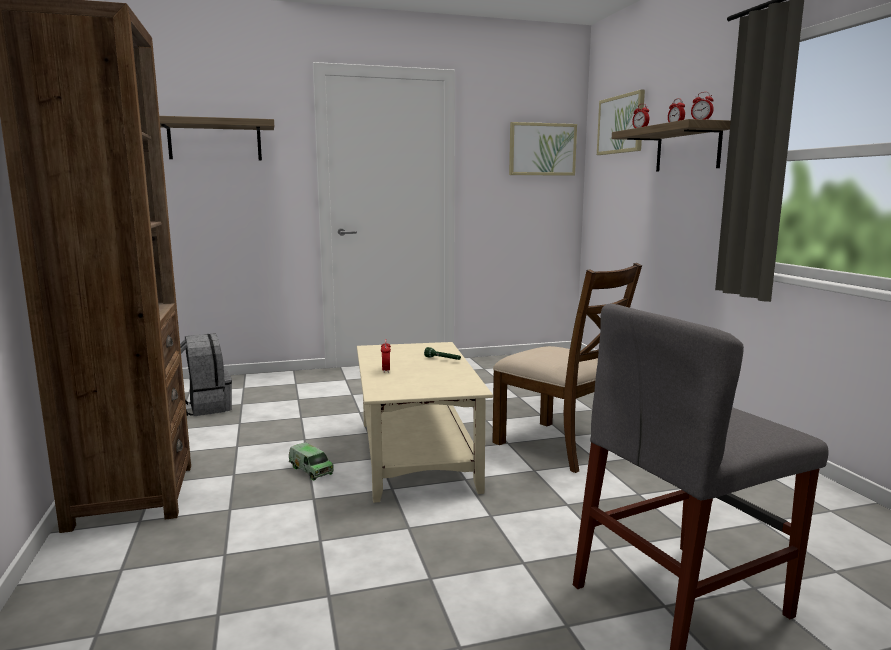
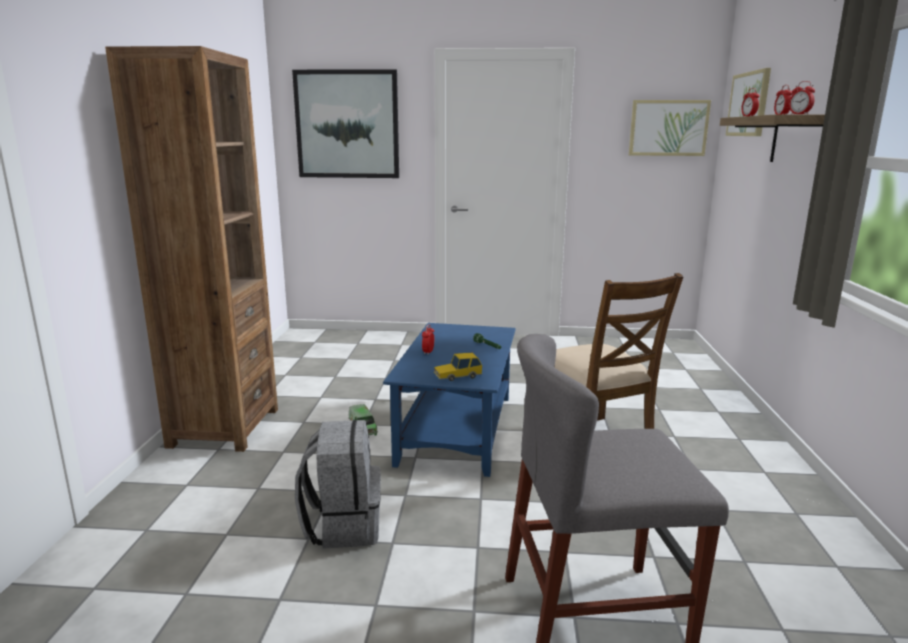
camera: 20 degrees right, 5 degrees up
shelf [159,116,274,160] -> picture [292,69,399,178]
grey backpack [180,333,232,416] -> grey backpack moved to [295,420,381,549]
beige coffee table [357,342,493,503] -> blue coffee table [383,323,516,477]
none -> toy car [434,353,482,381]

